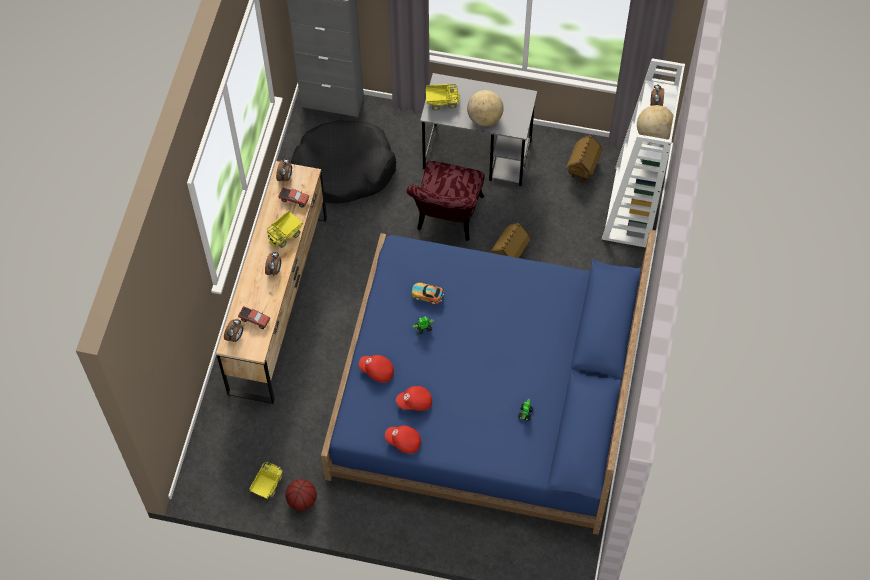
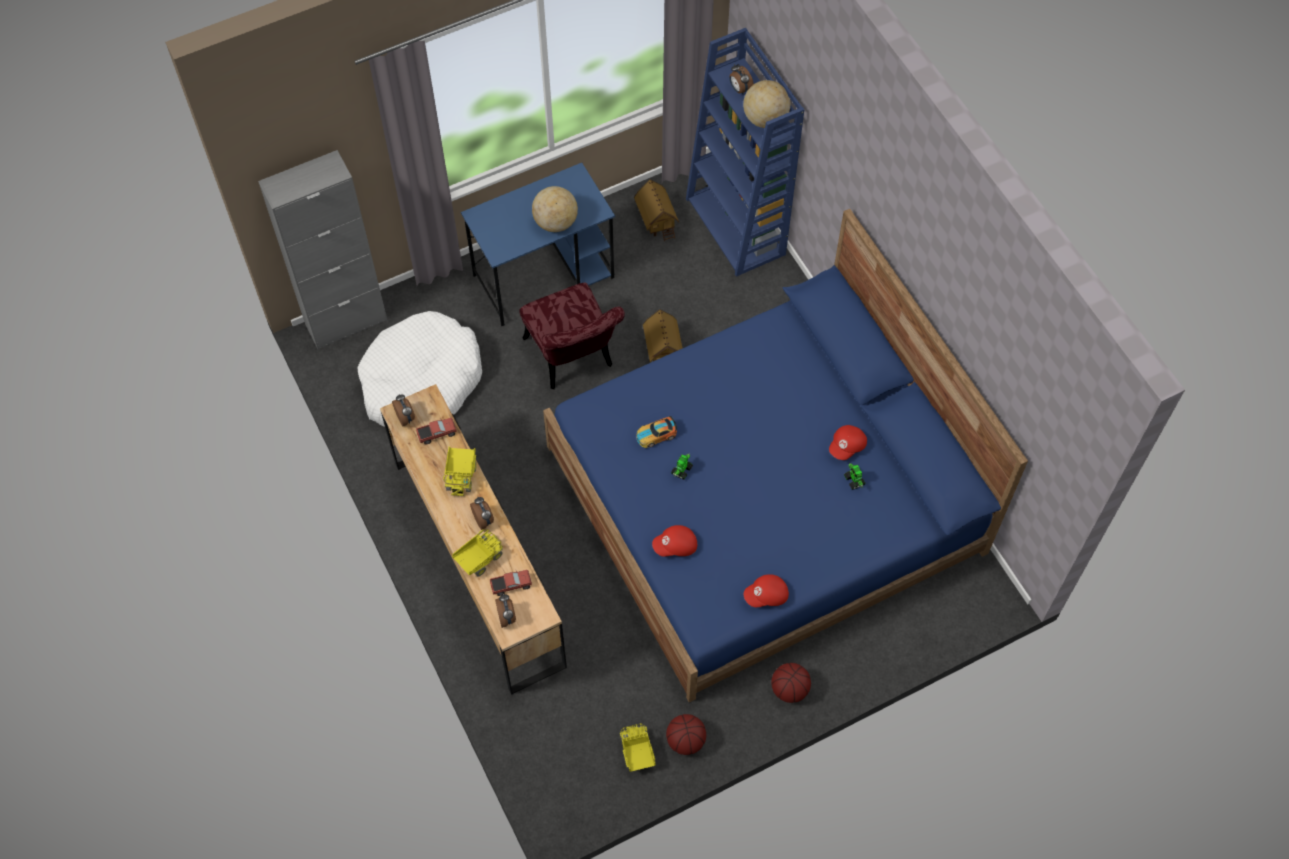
camera: 40 degrees left, 0 degrees up
black dog bed [290,120,396,204] -> white dog bed [357,311,482,427]
red cap [396,386,432,411] -> red cap moved to [829,425,867,460]
grey desk [420,73,537,186] -> blue desk [461,163,615,326]
toy truck [426,84,460,111] -> toy truck moved to [452,529,503,577]
white bookcase [602,58,685,247] -> blue bookcase [686,28,805,277]
none -> basketball [771,663,811,703]

